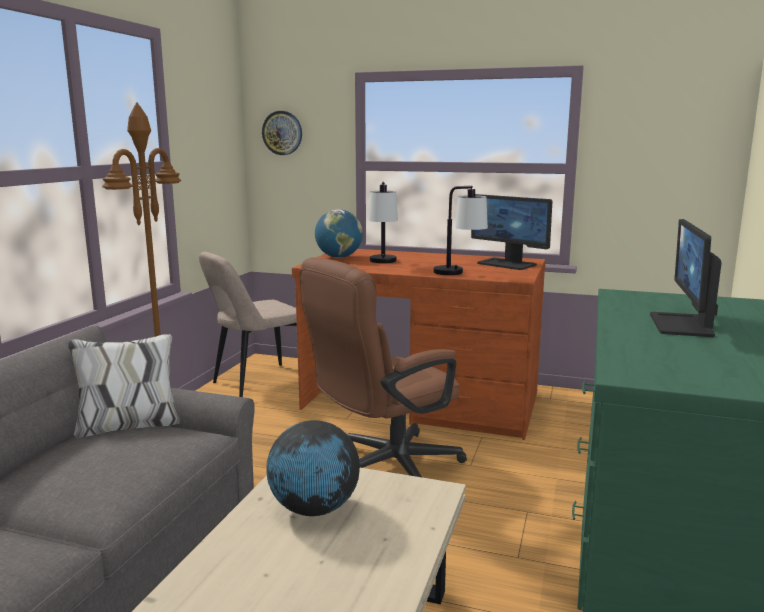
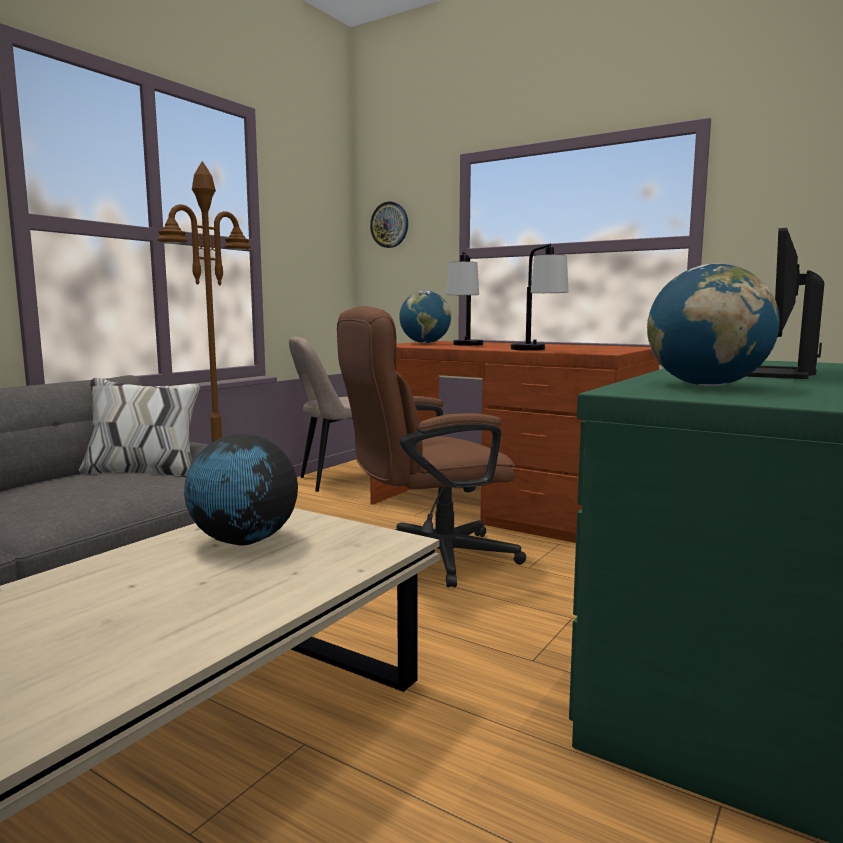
camera: 15 degrees right, 5 degrees down
monitor [471,194,552,270] -> none
none -> globe [647,264,780,386]

